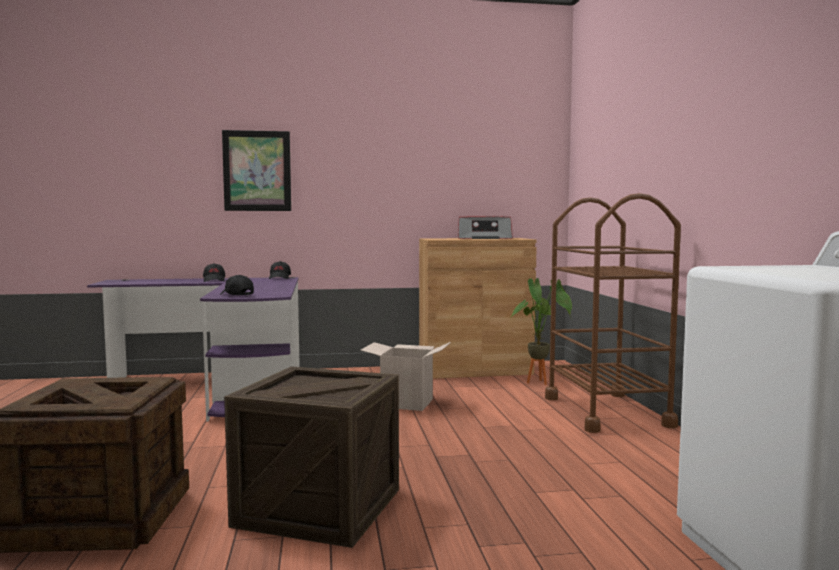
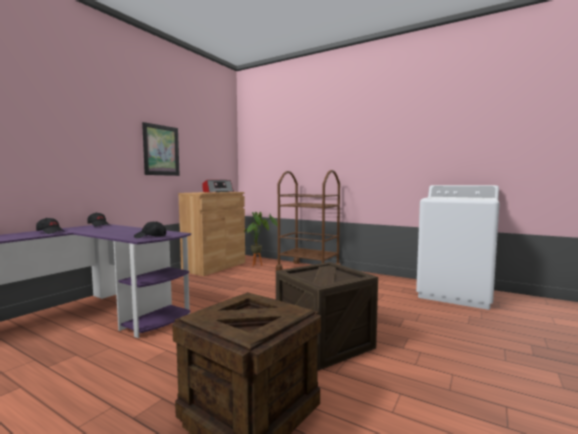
camera: 50 degrees left, 0 degrees up
picture [222,130,291,211] -> picture moved to [142,122,180,176]
cardboard box [360,342,451,411] -> none

